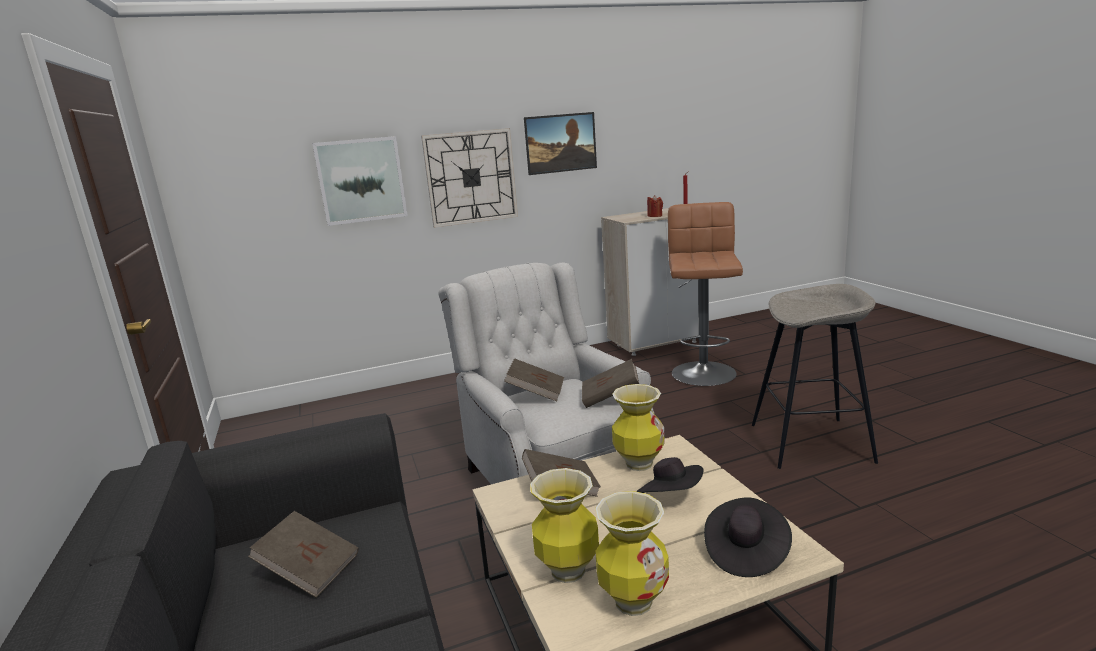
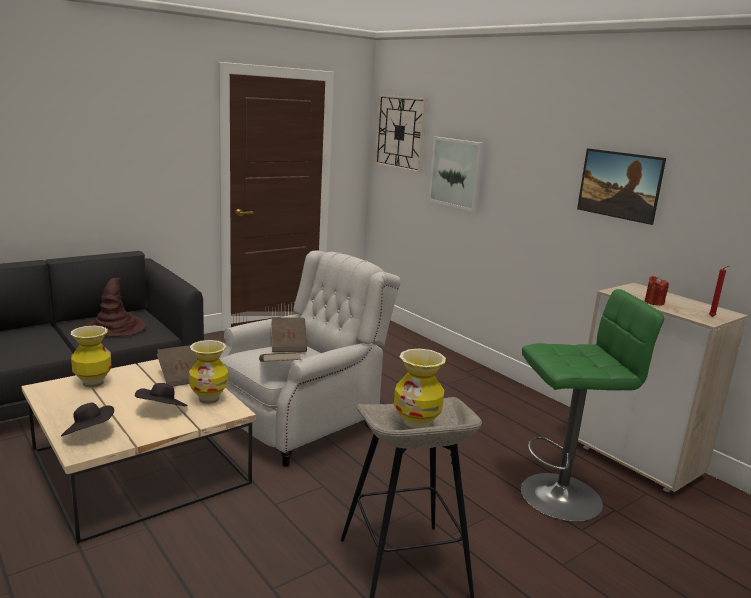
camera: 70 degrees right, 0 degrees up
brown book [248,511,359,598] -> brown hat [85,278,146,336]
wall clock [421,128,518,228] -> wall clock moved to [374,94,428,173]
vase [595,491,669,616] -> vase moved to [394,348,446,429]
brown stool [668,202,743,386] -> green stool [521,289,665,522]

